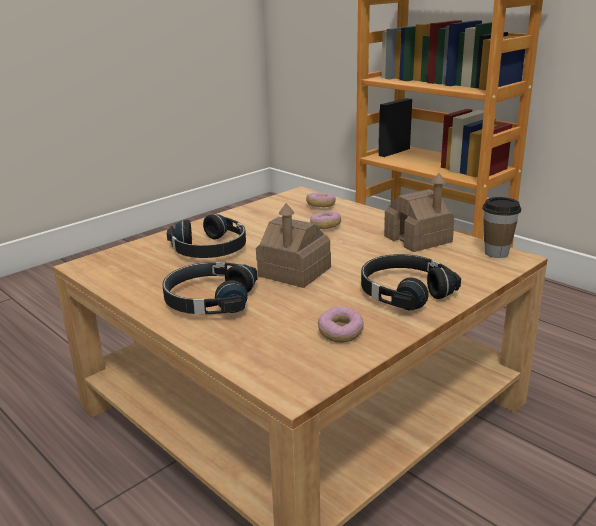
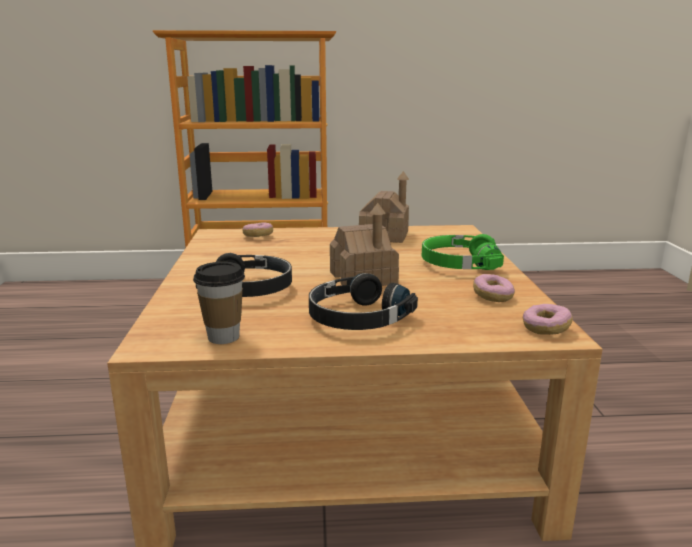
camera: 50 degrees left, 5 degrees down
donut [310,211,341,229] -> donut moved to [523,304,573,335]
black headphones [361,254,461,310] -> green headphones [422,234,504,270]
cup [482,197,521,258] -> cup moved to [193,262,245,344]

